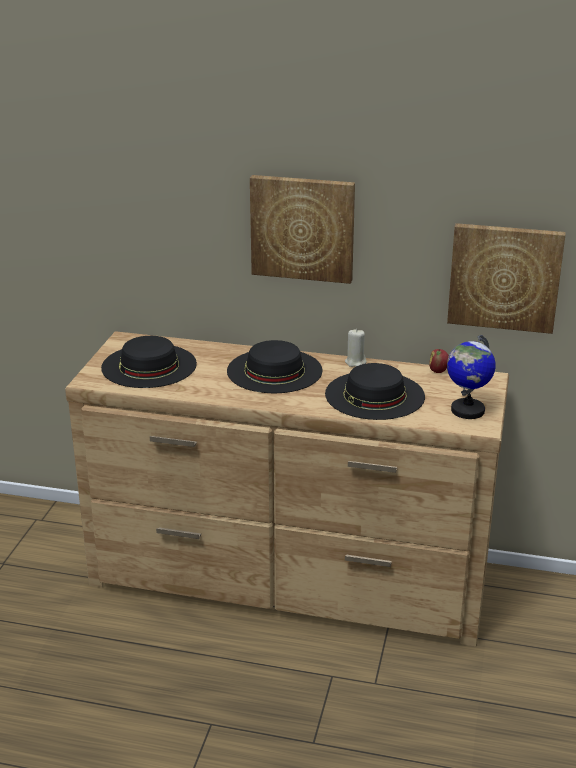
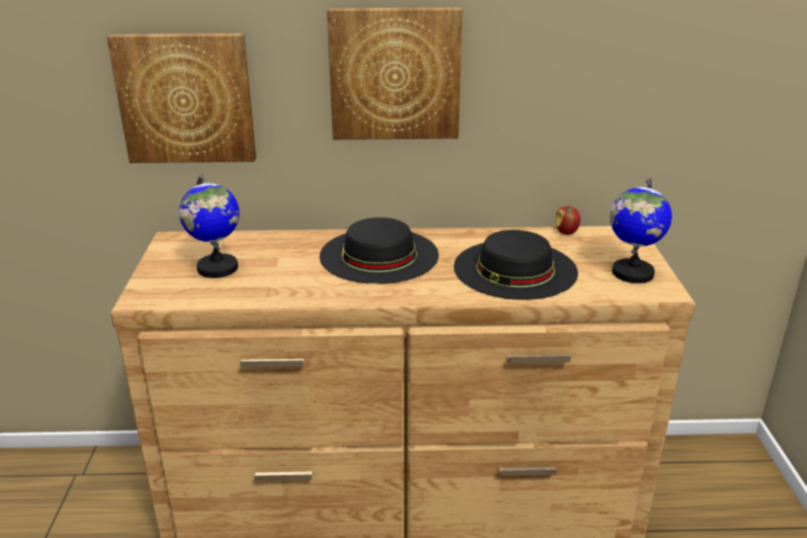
camera: 15 degrees left, 0 degrees up
black hat [101,336,197,388] -> globe [179,173,239,278]
beige candle [345,329,366,367] -> none
picture [447,223,566,334] -> picture moved to [107,33,256,163]

